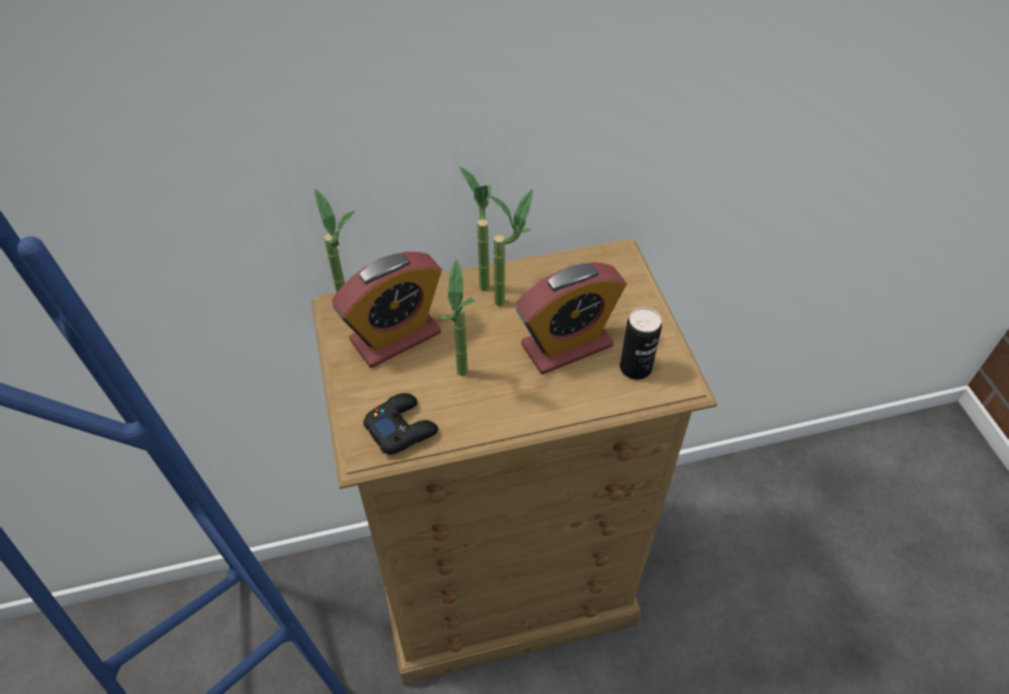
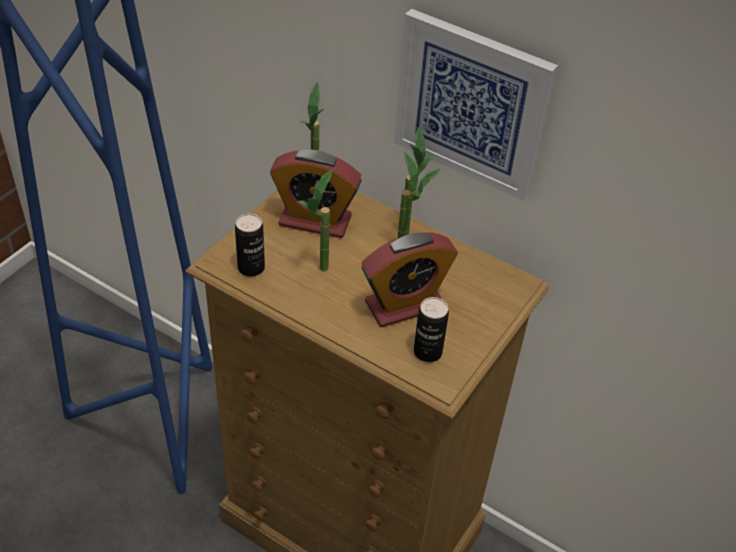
camera: 45 degrees right, 5 degrees down
black game controller [363,393,438,455] -> can [235,214,265,277]
alarm clock [516,262,627,374] -> alarm clock turned 45 degrees counterclockwise [361,232,458,327]
none -> picture [394,9,558,201]

